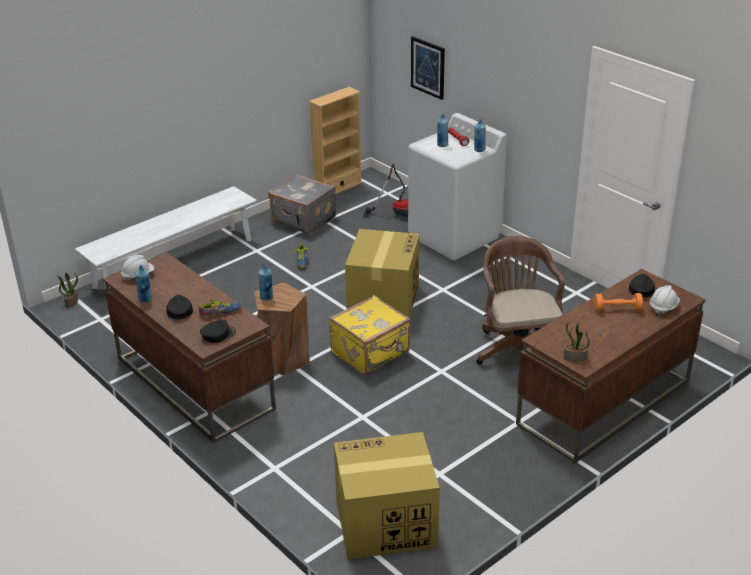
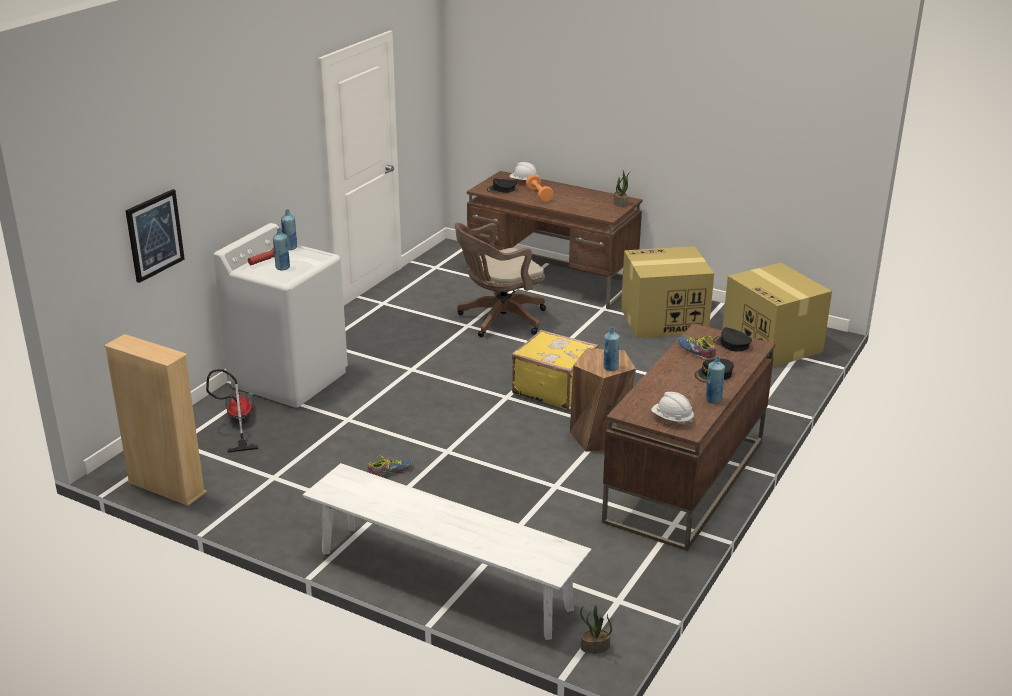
camera: 110 degrees left, 5 degrees down
grey suitcase [268,174,336,235] -> none
cardboard box [345,229,420,318] -> cardboard box moved to [621,246,714,338]

